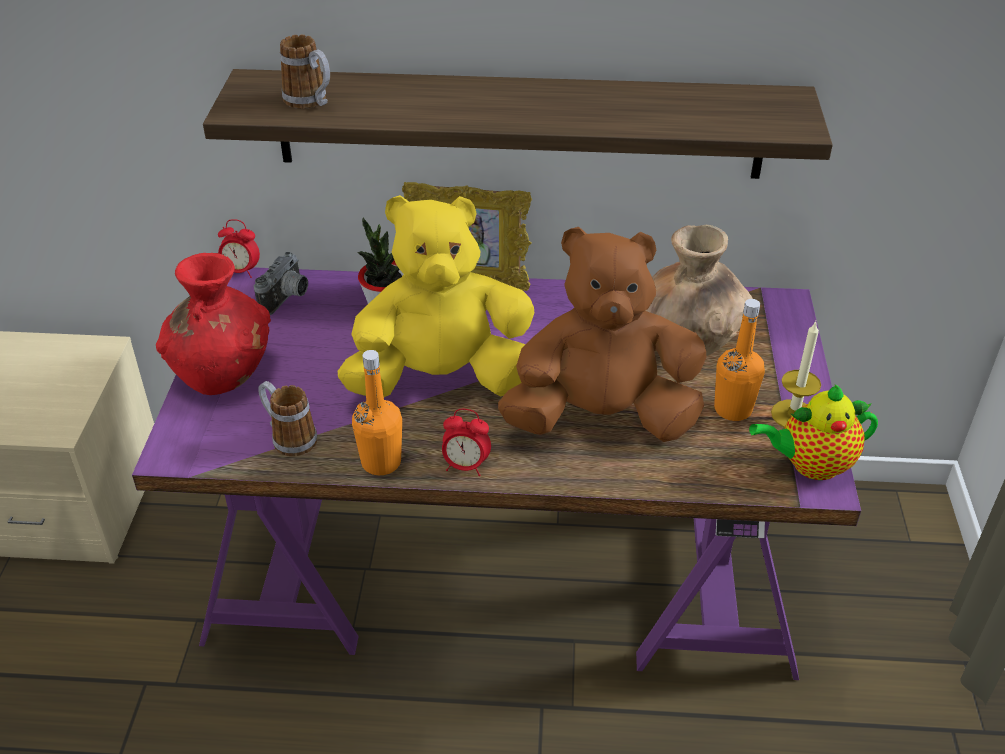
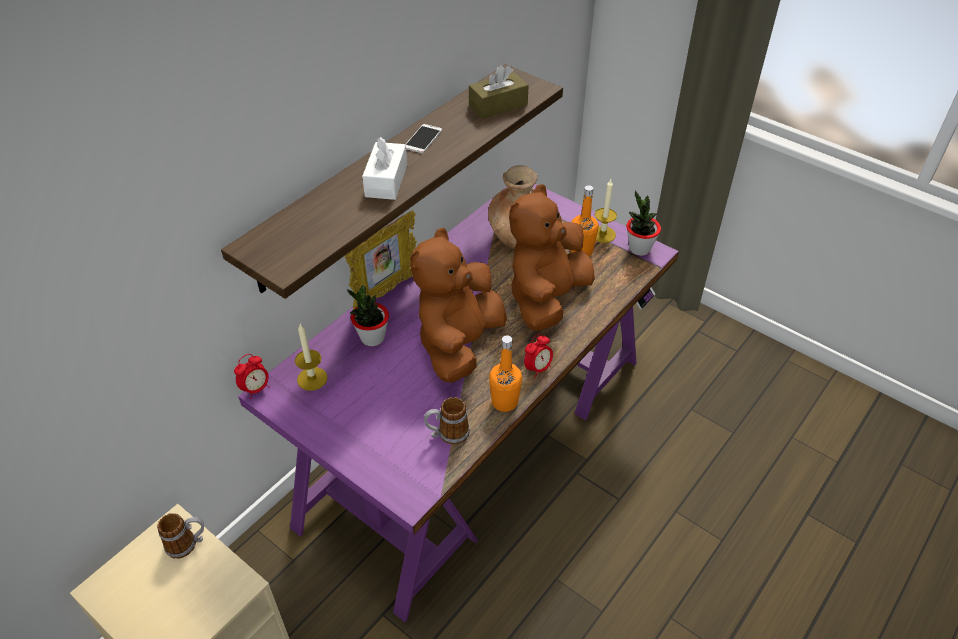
camera: 55 degrees left, 5 degrees up
red vase [156,253,271,395] -> none
camera [254,252,308,315] -> candle [295,323,327,391]
mug [280,35,330,109] -> mug moved to [157,513,204,559]
yellow plush toy [338,195,534,397] -> brown plush toy [410,228,507,383]
teapot [749,384,878,480] -> potted plant [626,191,661,256]
none -> white tissue box [362,137,407,200]
none -> phone [405,124,442,153]
none -> brown tissue box [469,65,529,119]

